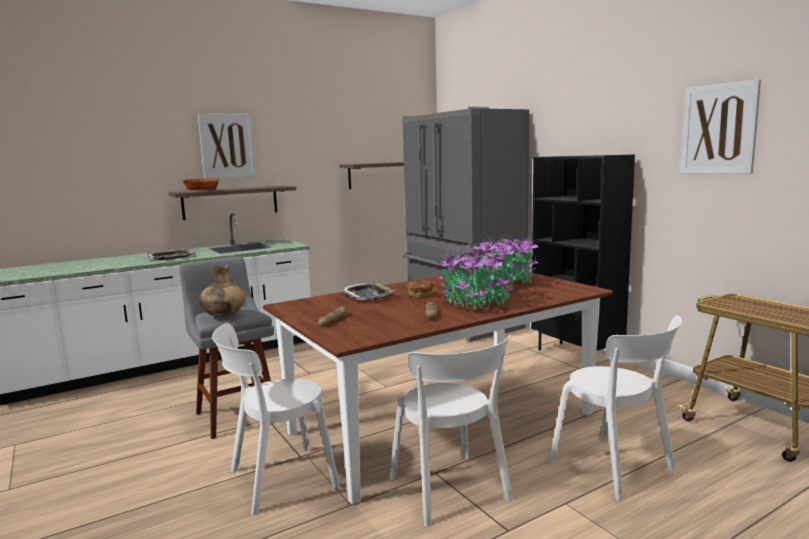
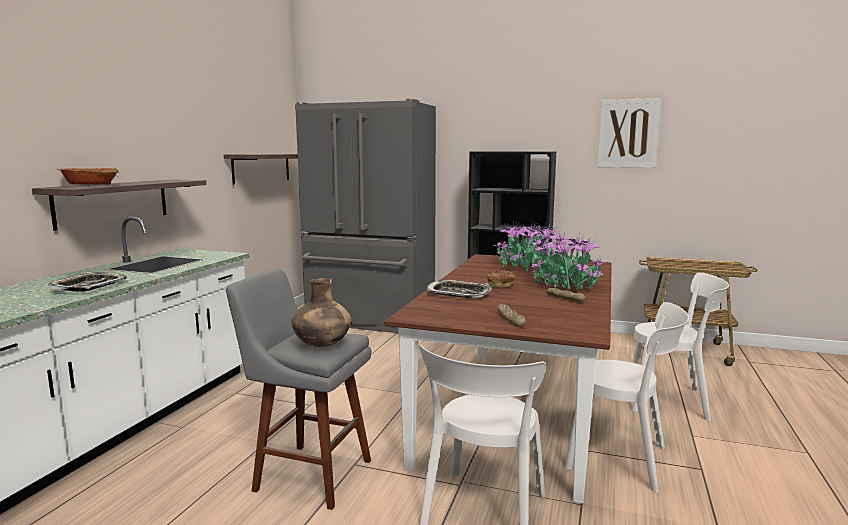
camera: 40 degrees left, 0 degrees up
picture [198,113,256,179] -> none

